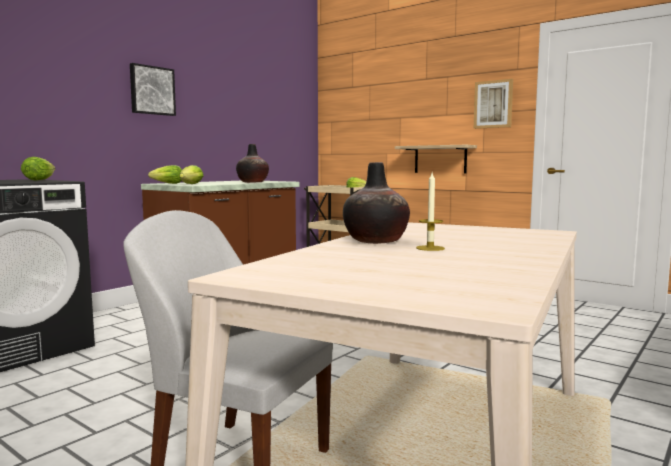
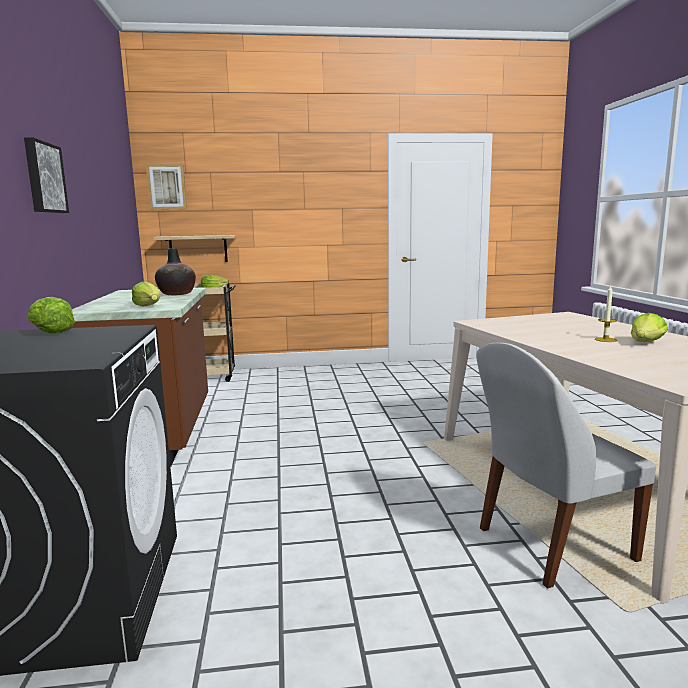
camera: 45 degrees left, 5 degrees up
lettuce [148,165,182,184] -> lettuce moved to [631,313,668,342]
vase [343,162,410,244] -> none
shelf [395,145,477,173] -> shelf moved to [153,235,236,262]
picture [474,79,513,129] -> picture moved to [146,164,187,210]

